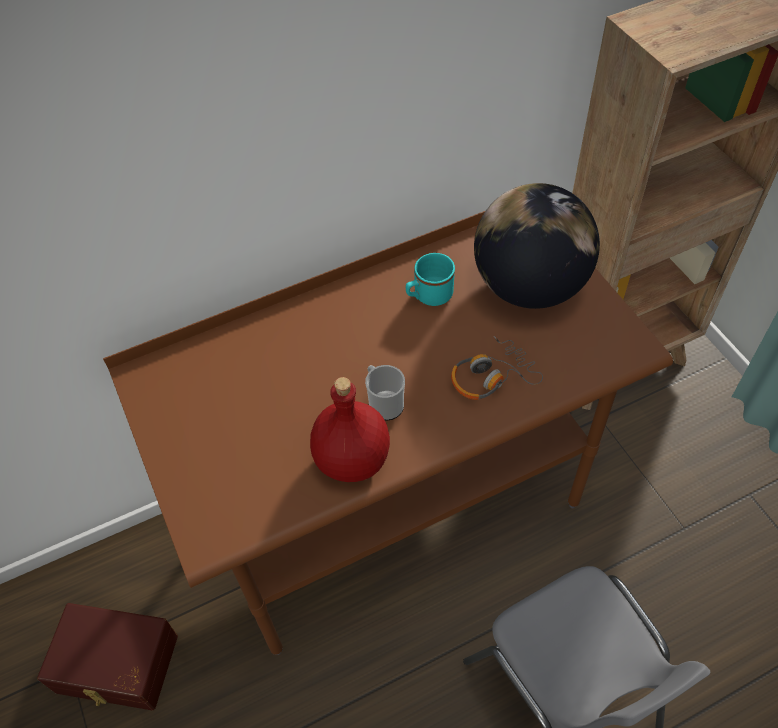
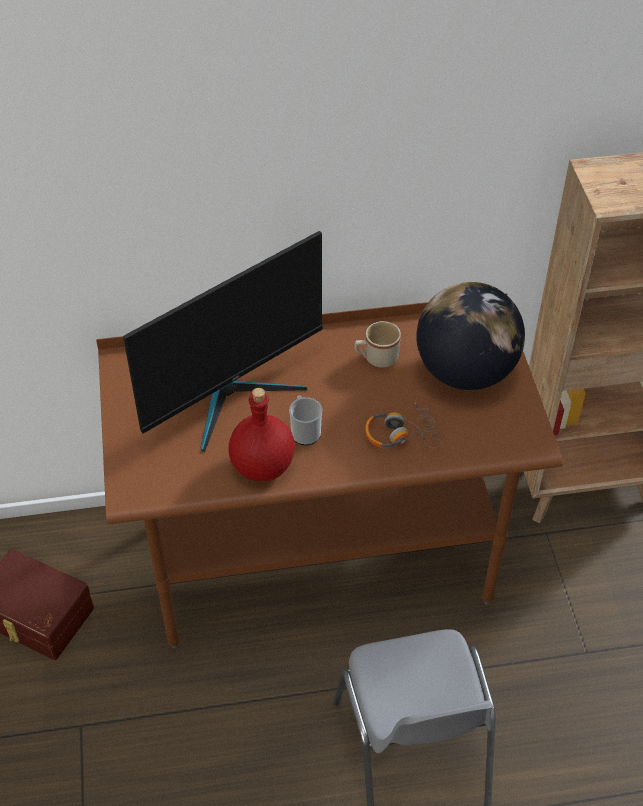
camera: 15 degrees right, 5 degrees down
turquoise mug [406,253,455,306] -> beige mug [354,321,401,368]
none -> monitor [123,231,323,452]

